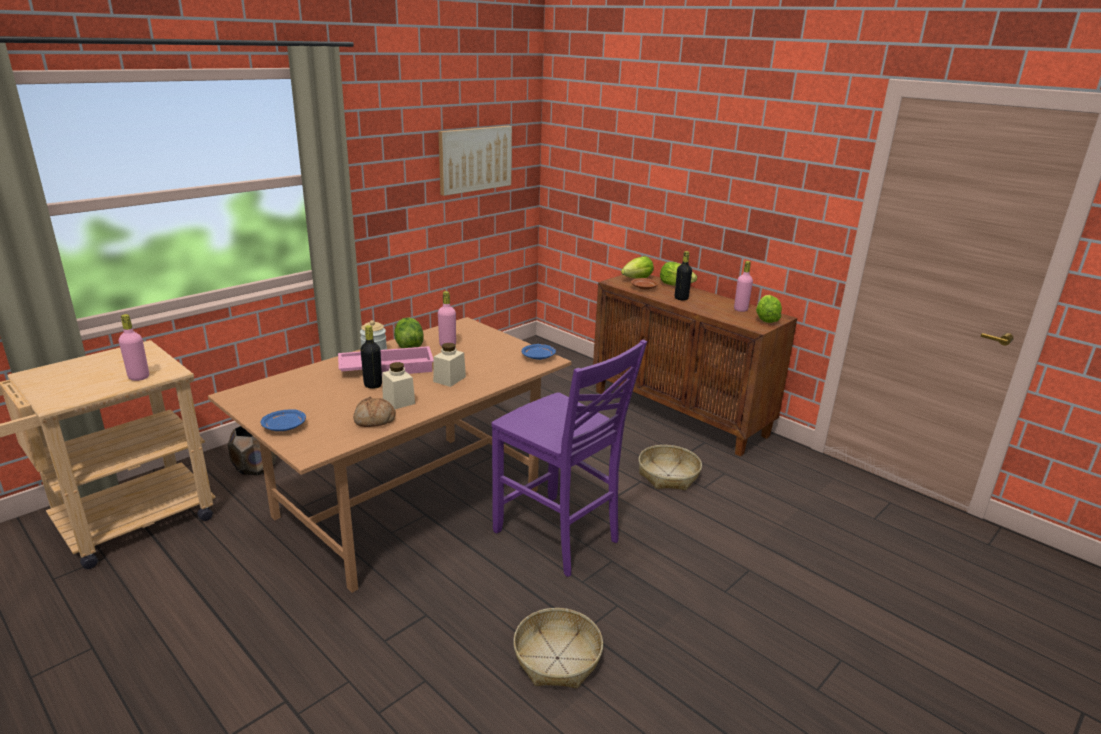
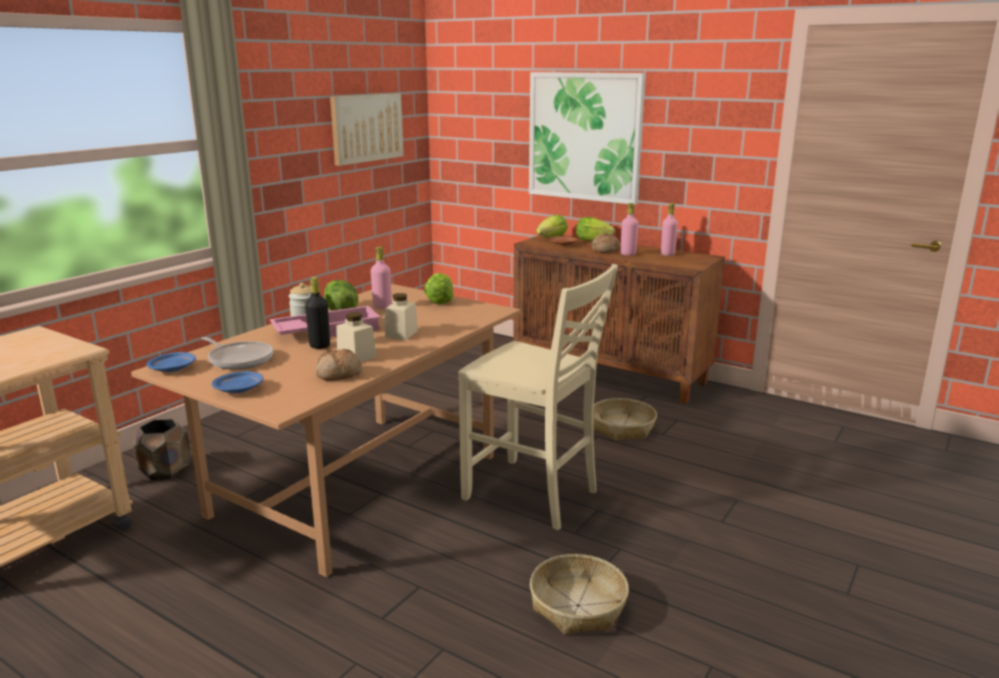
camera: 10 degrees left, 5 degrees down
pink bottle [119,314,149,381] -> pink bottle moved to [621,203,639,255]
purple chair [492,340,647,577] -> beige chair [458,264,618,530]
blue plate [521,344,556,360] -> blue plate moved to [146,352,196,372]
black bottle [675,251,692,301] -> bread [592,233,620,253]
lettuce [756,295,782,323] -> lettuce moved to [424,273,454,304]
none -> frying pan [201,337,273,369]
none -> picture [529,72,645,205]

